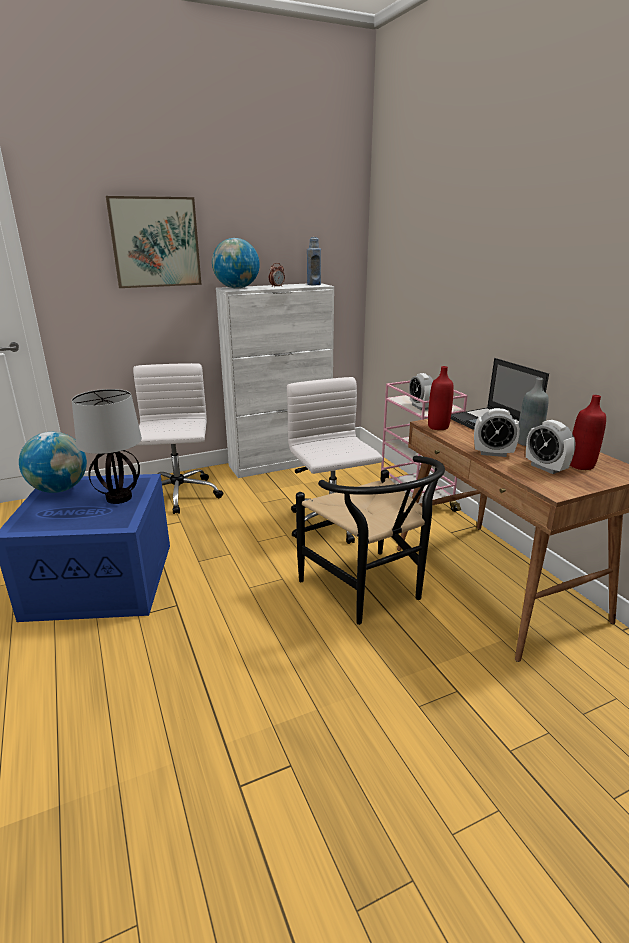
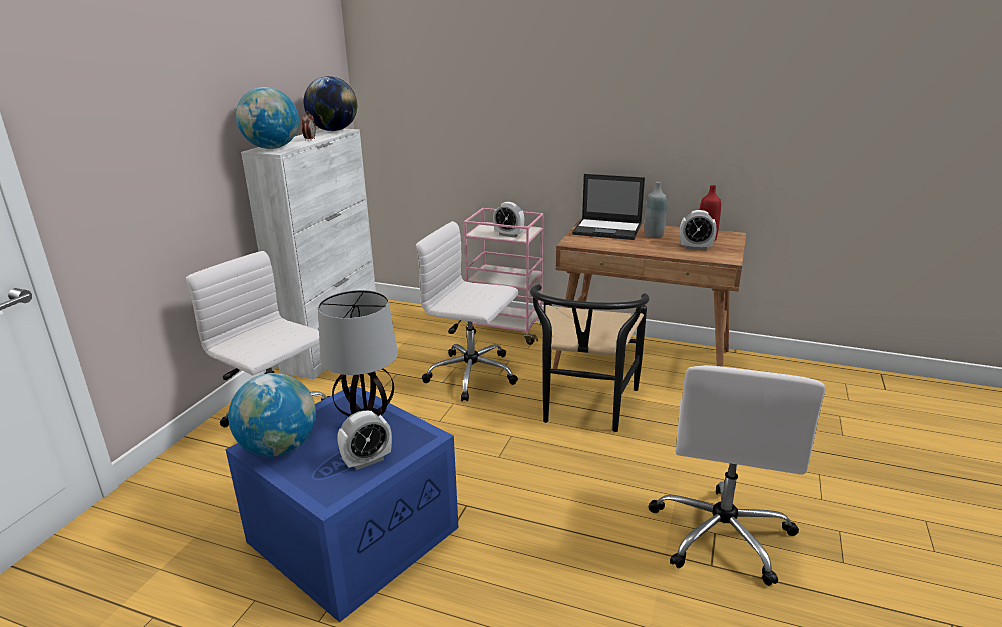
camera: 45 degrees left, 0 degrees up
picture [106,196,202,288] -> none
black chair [296,456,445,625] -> black chair turned 90 degrees clockwise [530,284,650,432]
blue bottle [307,237,321,285] -> globe [304,76,357,131]
red bottle [428,366,454,430] -> none
alarm clock [474,408,520,457] -> alarm clock moved to [337,411,392,470]
none -> white office chair [649,365,826,586]

